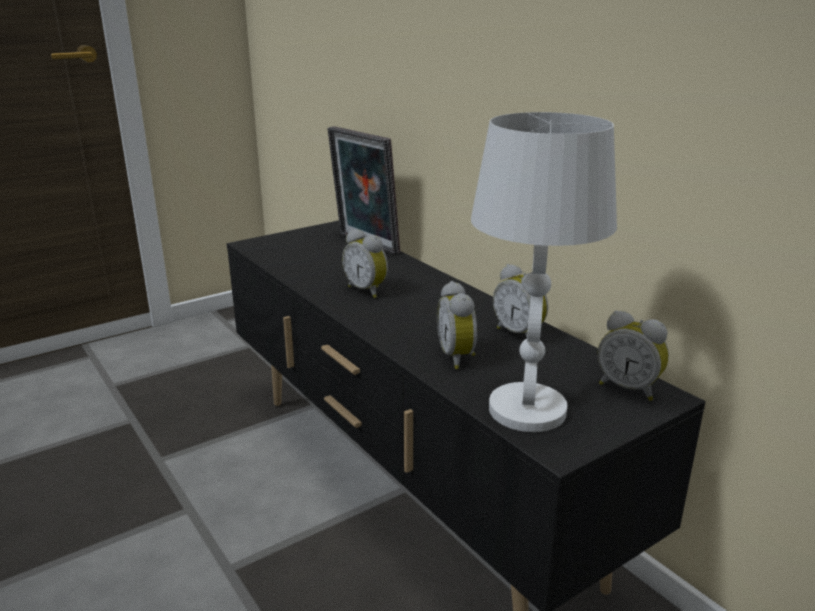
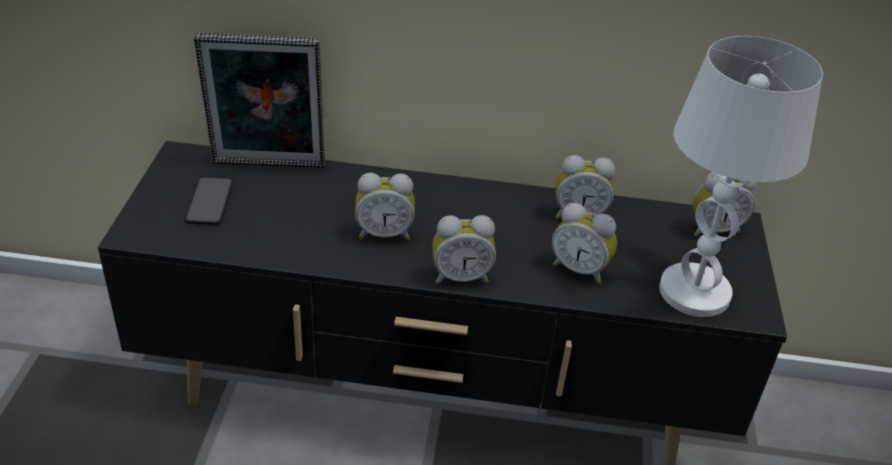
camera: 50 degrees left, 15 degrees up
none -> phone [185,177,233,225]
none -> alarm clock [432,215,496,284]

